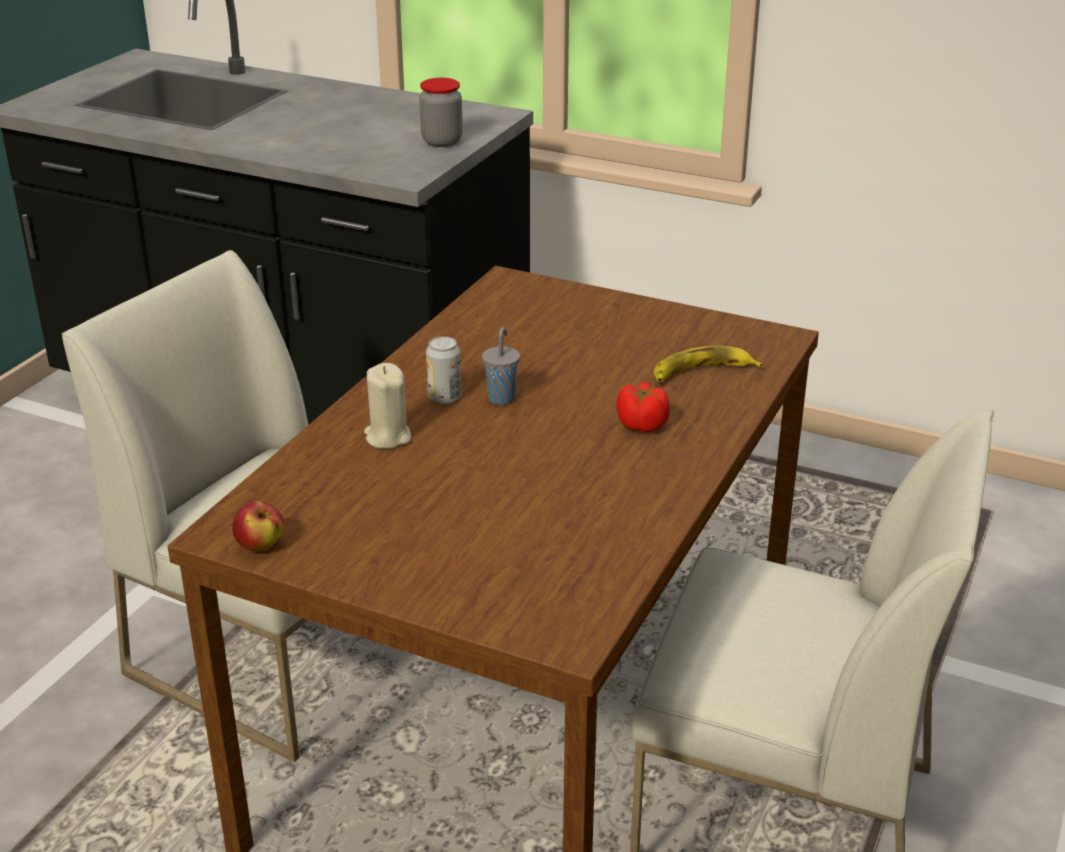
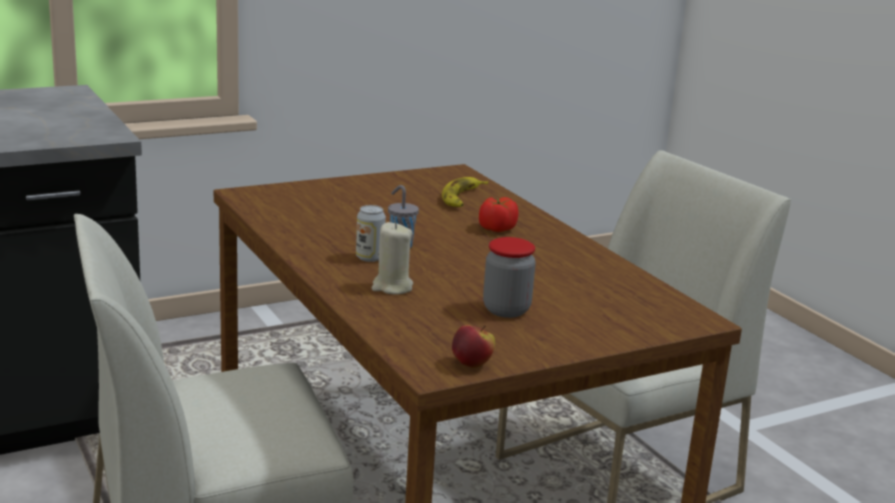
camera: 55 degrees left, 10 degrees down
jar [419,78,463,147] -> jar moved to [483,237,536,318]

